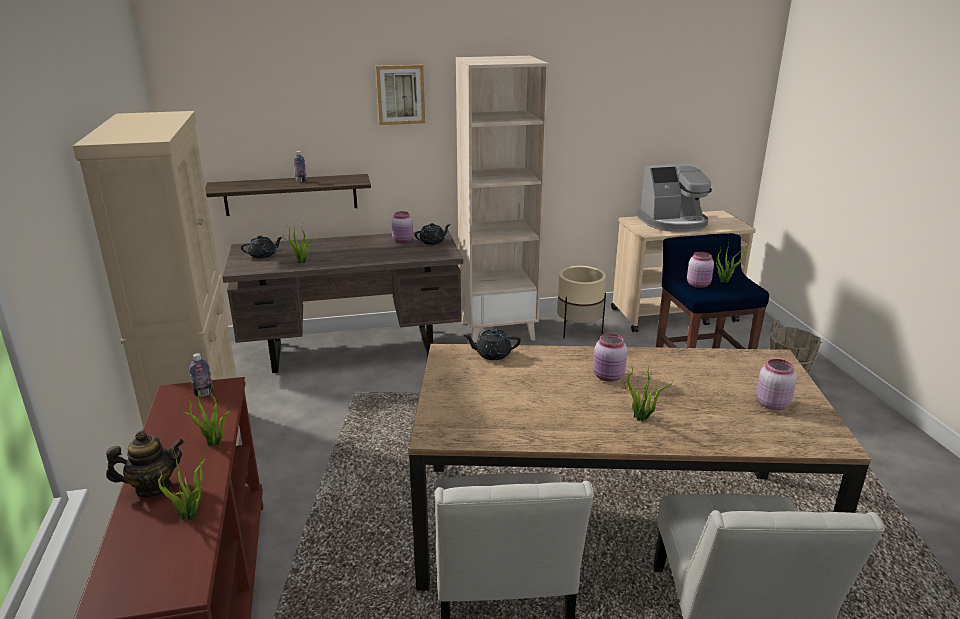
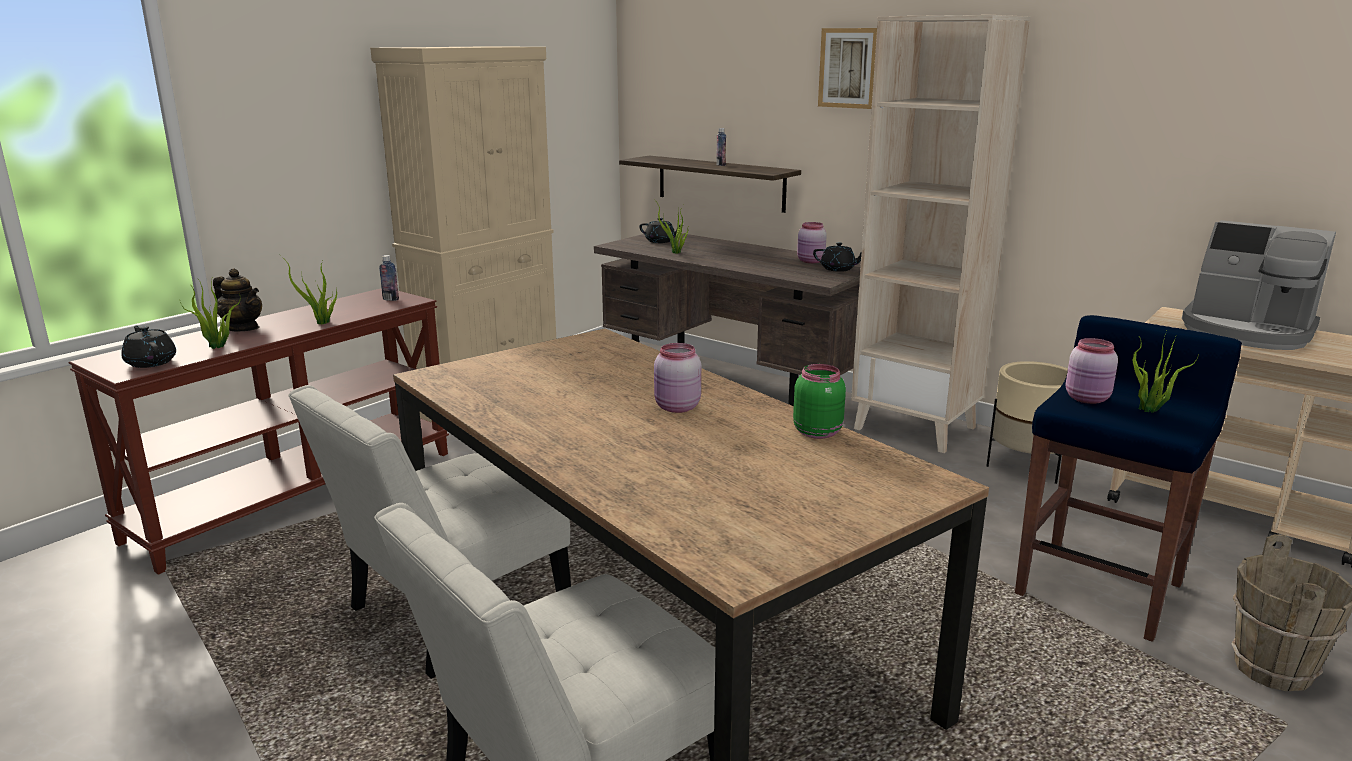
camera: 50 degrees right, 5 degrees down
black teapot [463,329,521,360] -> black teapot moved to [121,325,176,368]
potted plant [624,360,673,421] -> none
pink jar [756,359,797,410] -> none
none -> green jar [793,364,846,439]

